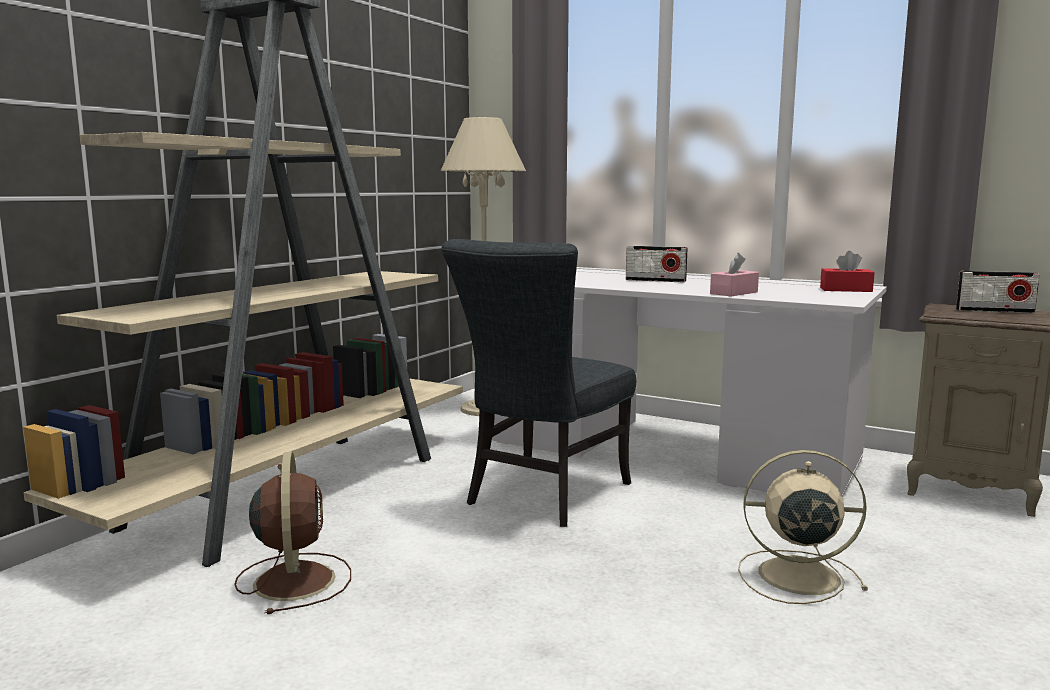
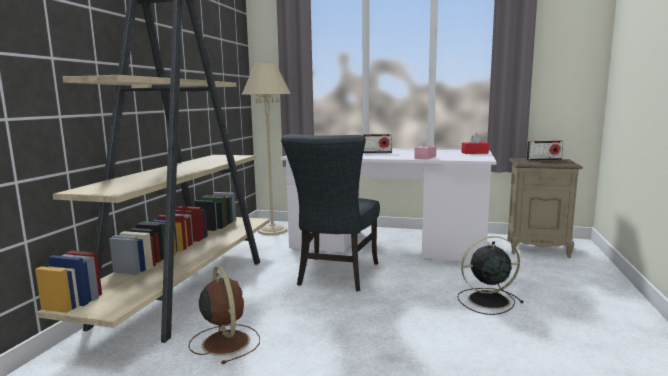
camera: 15 degrees left, 0 degrees up
beige fan [738,450,868,604] -> black fan [457,236,524,315]

